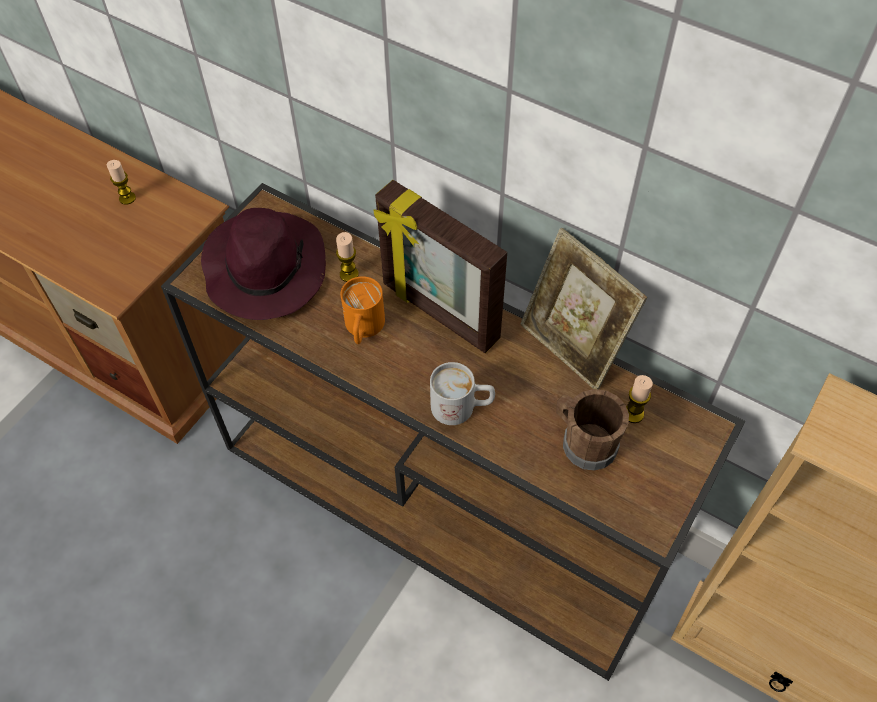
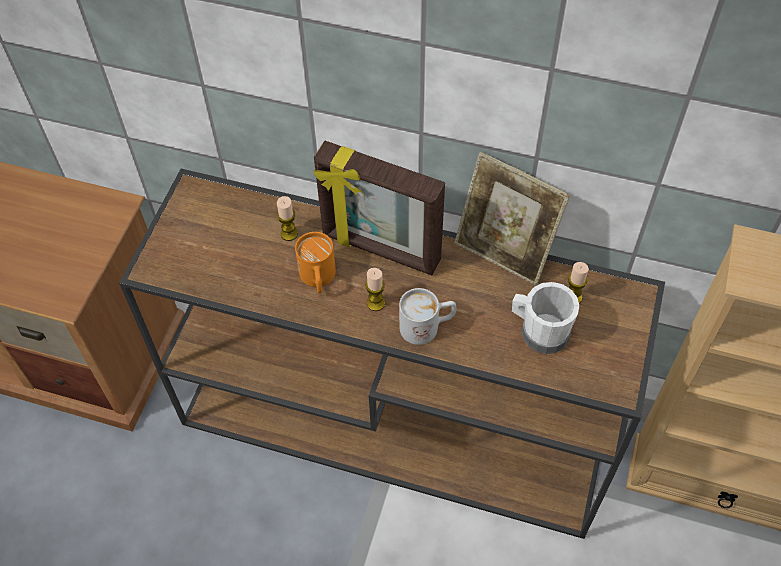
camera: 15 degrees left, 0 degrees up
candle [107,160,136,205] -> candle moved to [365,268,385,311]
purple hat [201,208,326,320] -> none
brown mug [556,389,629,471] -> white mug [512,282,579,354]

